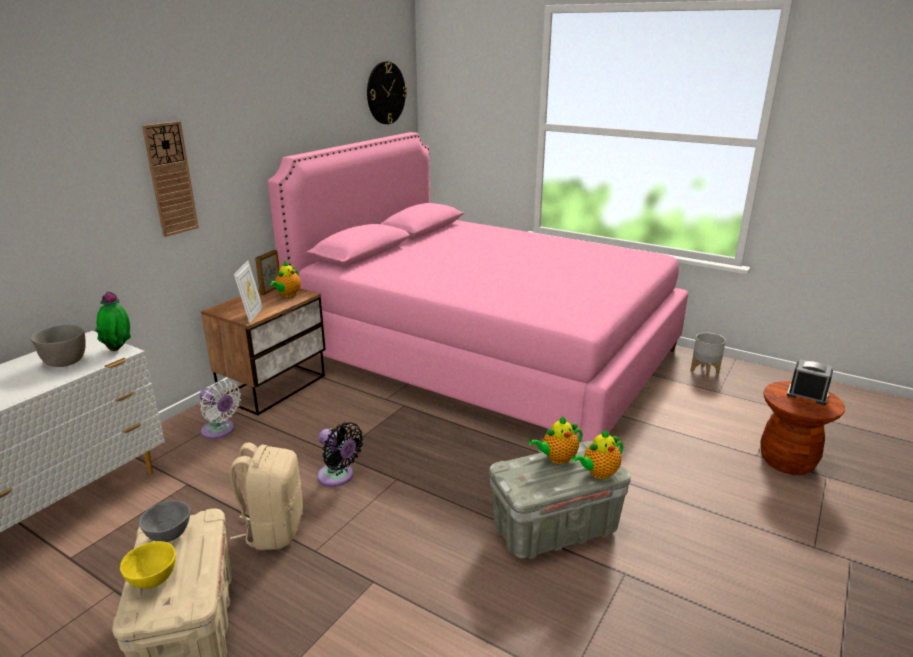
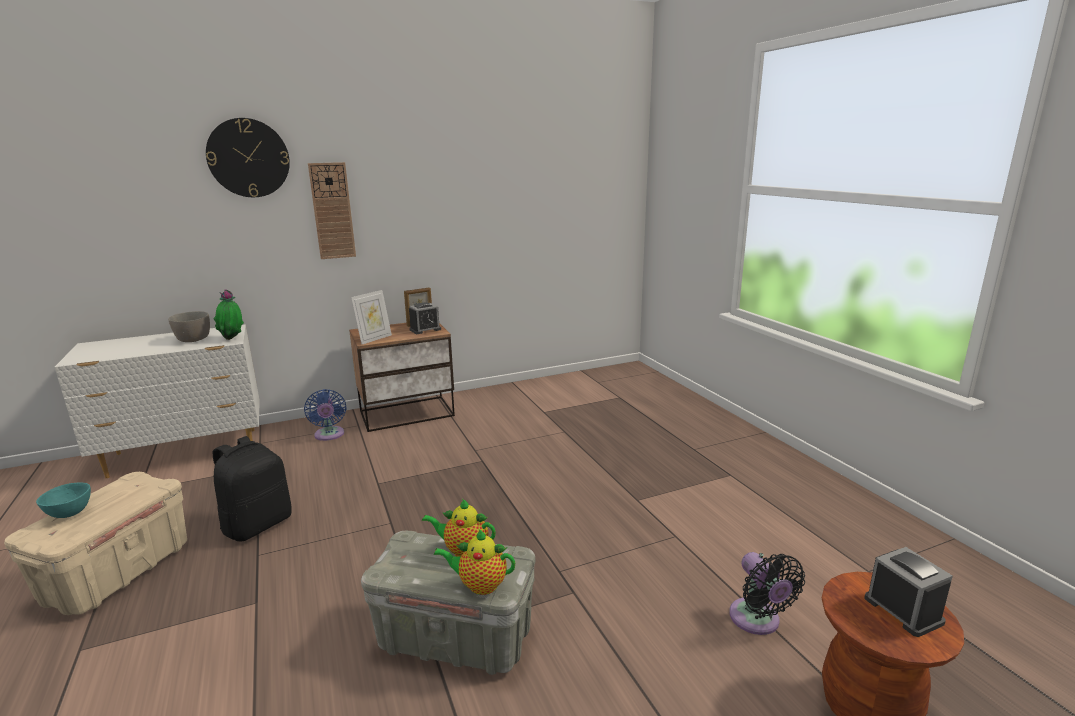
camera: 35 degrees right, 5 degrees down
yellow bowl [120,541,176,589] -> turquoise bowl [36,482,91,518]
grey bowl [139,500,190,542] -> none
white fan [200,380,241,439] -> blue fan [304,389,347,441]
beige backpack [230,443,303,550] -> black backpack [212,436,292,541]
pink bed [268,132,688,442] -> none
teapot [269,261,301,297] -> alarm clock [409,302,441,334]
black fan [317,422,363,487] -> black fan moved to [729,552,805,635]
wall clock [367,61,407,124] -> wall clock moved to [206,118,290,197]
grey planter [690,333,726,379] -> none

